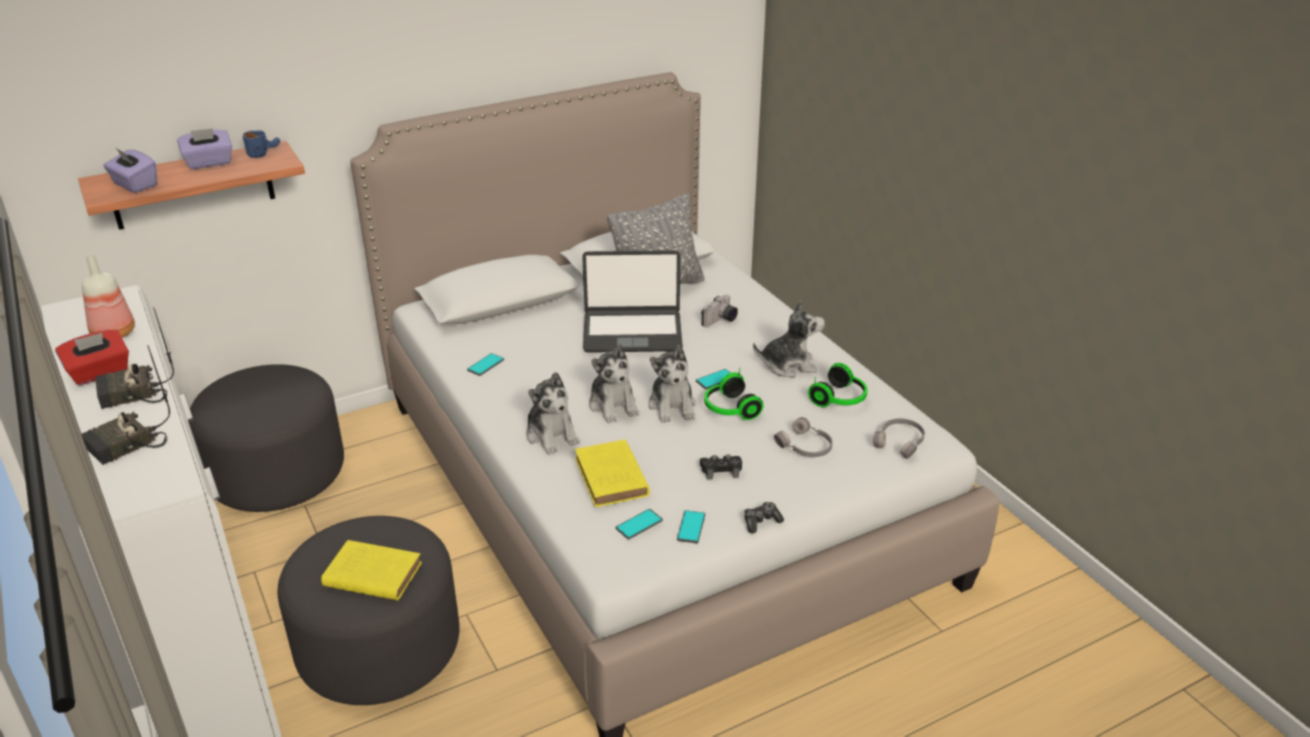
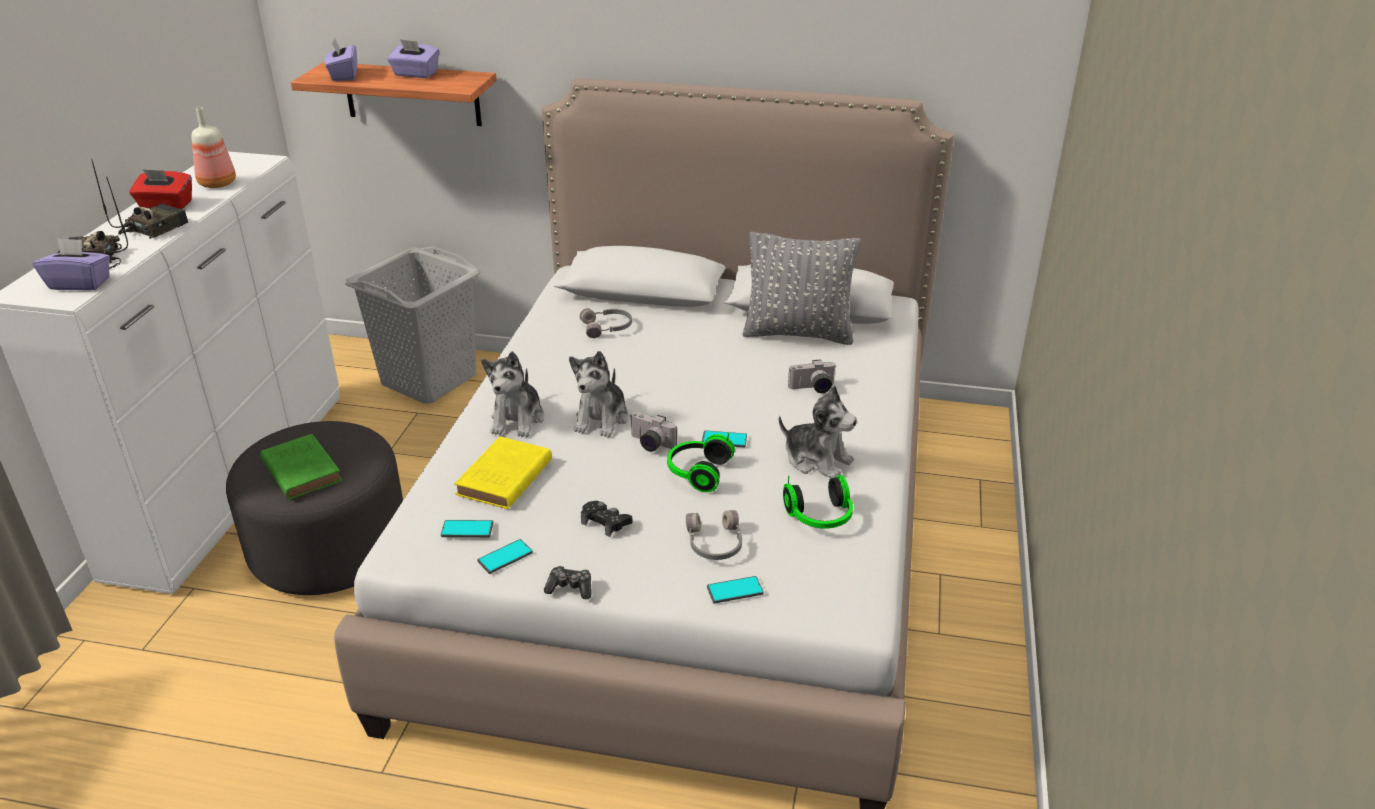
camera: 40 degrees right, 0 degrees up
radio [95,307,174,409] -> radio turned 105 degrees clockwise [91,158,188,239]
grey ottoman [188,364,344,512] -> grey laundry basket [344,246,481,404]
blue mug [243,130,280,158] -> none
yellow book [321,540,422,600] -> green book [260,434,342,500]
phone [467,353,504,376] -> phone moved to [707,576,764,603]
laptop [582,250,683,353] -> none
plush toy [648,345,696,423] -> camera [630,412,677,452]
grey headphones [873,418,925,459] -> grey headphones moved to [580,308,632,338]
none -> purple tissue box [33,238,110,291]

